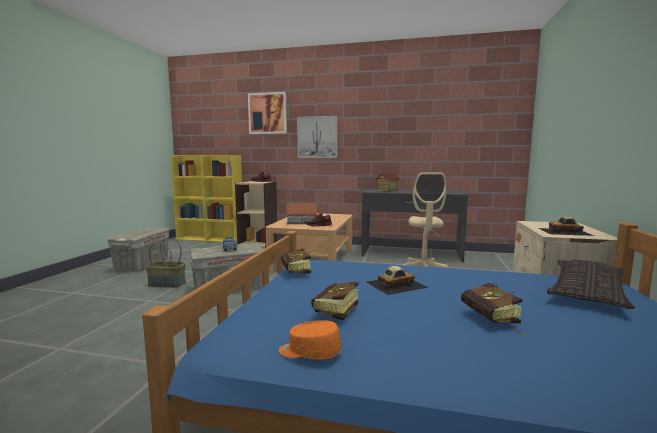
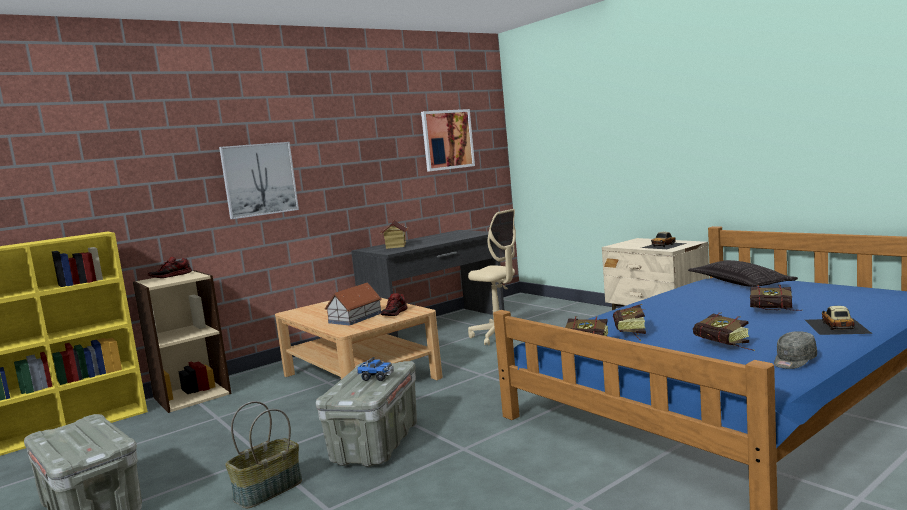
camera: 50 degrees left, 0 degrees up
picture [248,92,287,134] -> picture moved to [421,109,475,172]
orange cap [279,320,341,359] -> grey cap [774,331,817,369]
toy car [366,266,429,295] -> toy car moved to [805,306,872,335]
none -> book [613,304,646,341]

